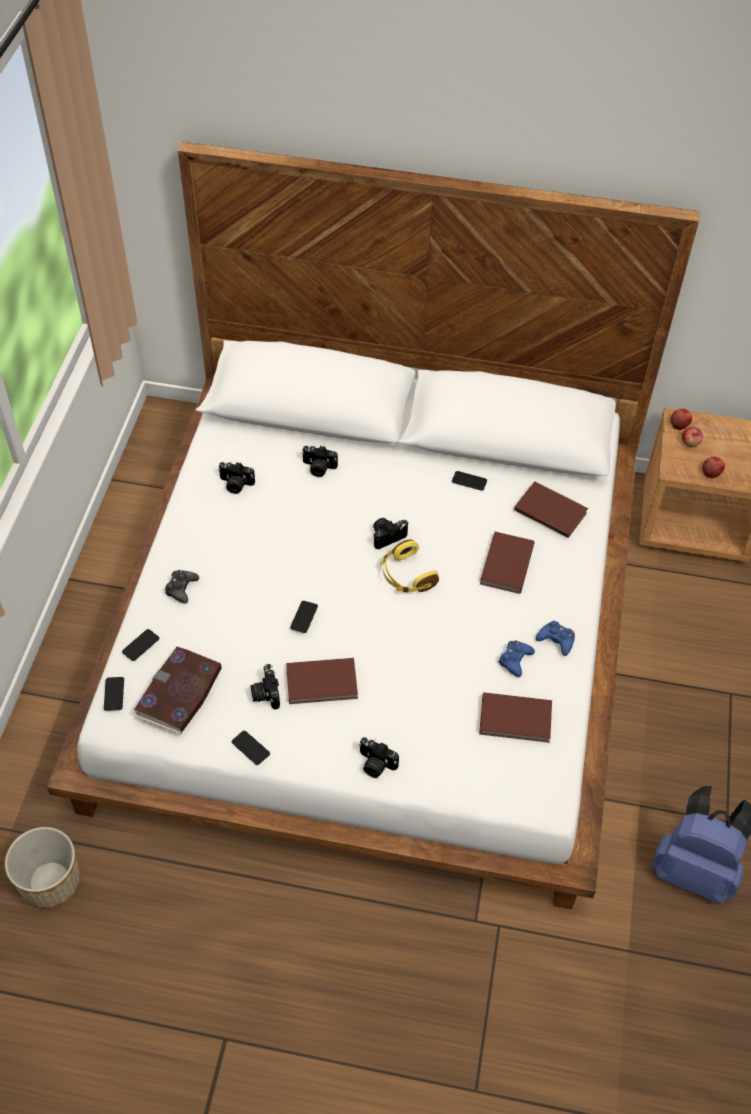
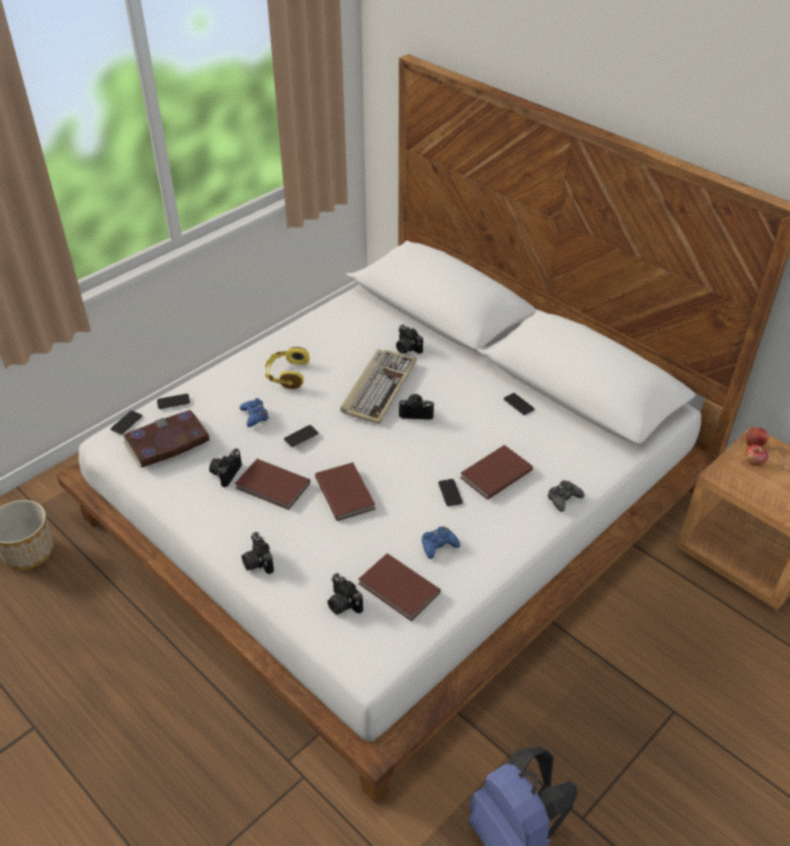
camera: 35 degrees right, 10 degrees down
black game controller [165,570,199,604] -> black game controller moved to [548,480,585,512]
camera [218,462,255,494] -> camera moved to [327,573,363,615]
phone [232,731,270,765] -> phone moved to [438,479,463,506]
yellow headphones [380,539,439,592] -> yellow headphones moved to [265,347,310,389]
brown book [514,481,588,538] -> brown book moved to [315,462,376,521]
blue game controller [536,621,575,656] -> blue game controller moved to [240,398,269,427]
apple [702,456,725,479] -> none
none -> keyboard [340,349,417,424]

